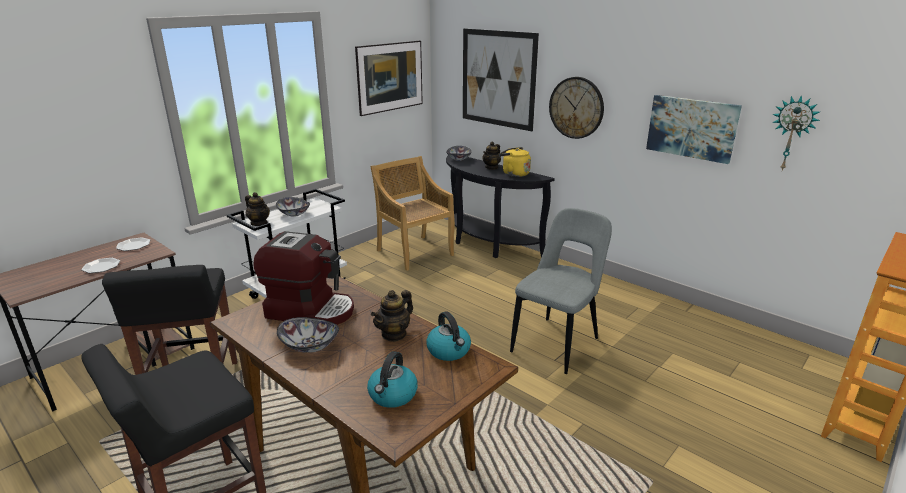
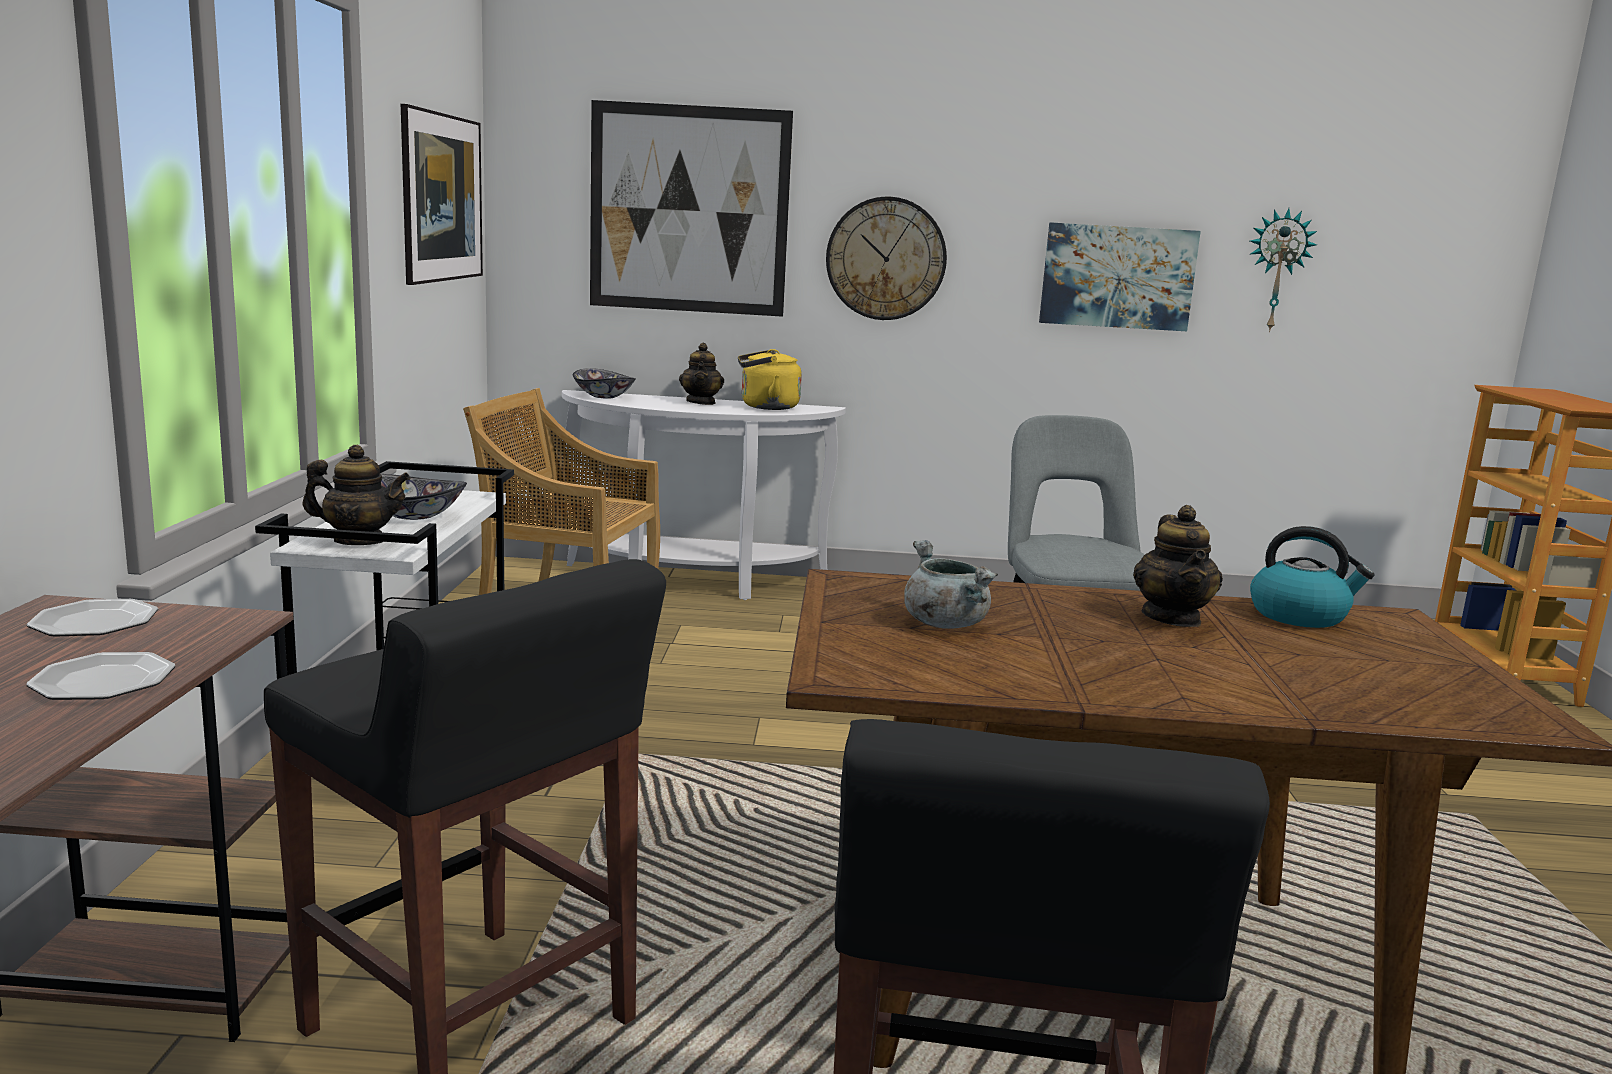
camera: 40 degrees left, 10 degrees down
coffee machine [254,231,354,325] -> grey cooking pot [904,540,998,629]
bowl [277,317,339,353] -> none
kettle [367,351,418,408] -> none
black console table [446,156,555,258] -> white console table [562,390,846,600]

